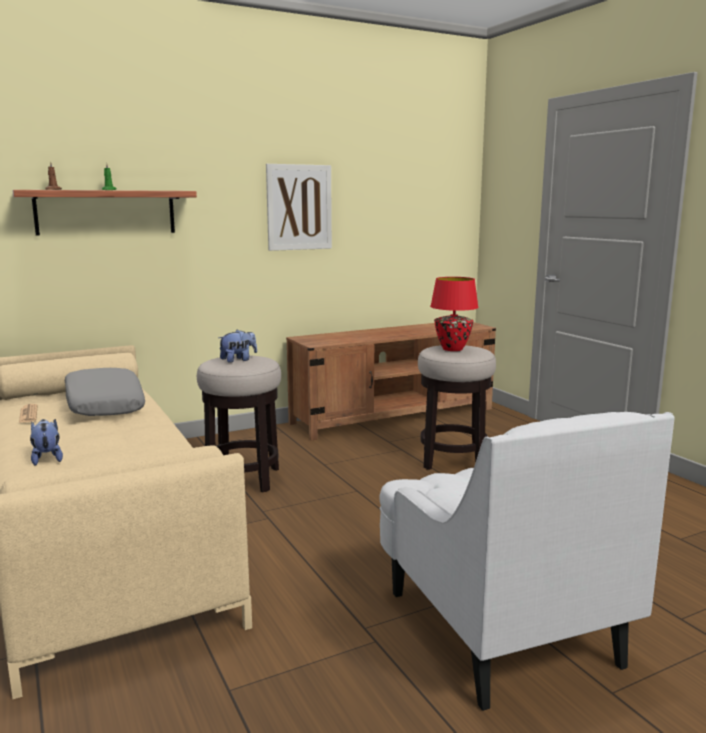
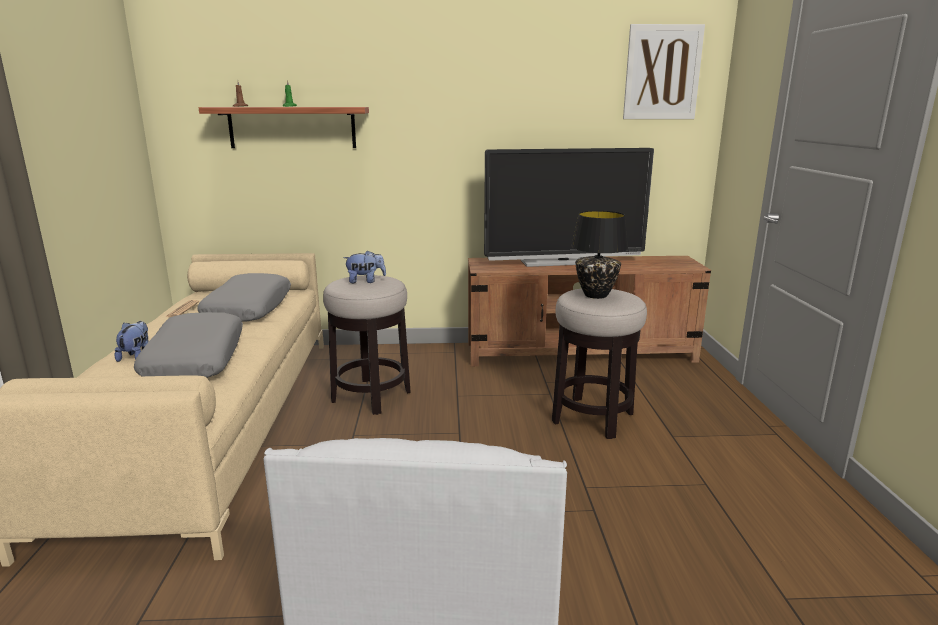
camera: 25 degrees right, 5 degrees up
picture [266,164,332,251] -> picture moved to [623,24,705,119]
red table lamp [430,277,479,351] -> black table lamp [571,211,628,299]
none -> grey pillow [134,312,243,378]
none -> television [484,148,654,267]

